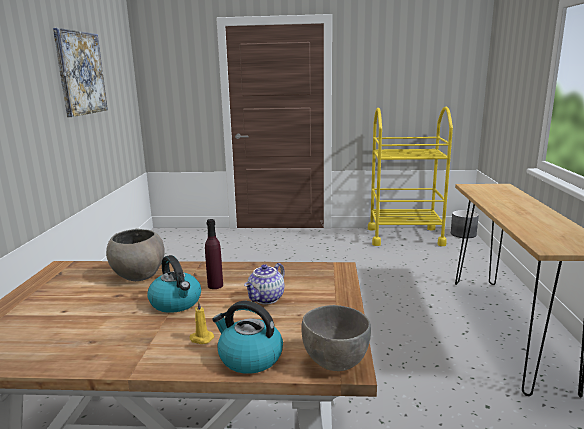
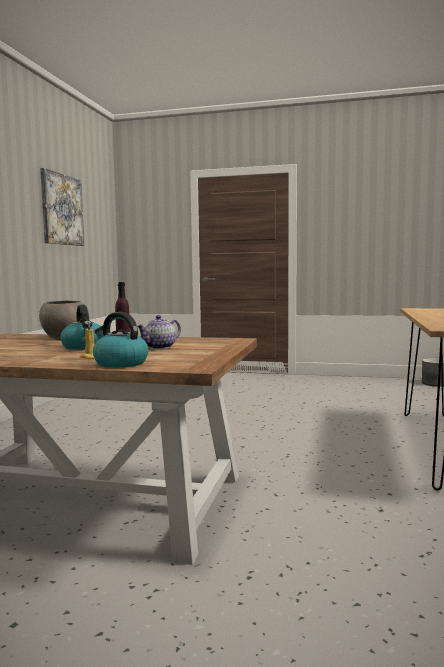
camera: 10 degrees right, 10 degrees down
grey bowl [301,305,371,371] -> none
yellow cart [368,107,453,246] -> none

